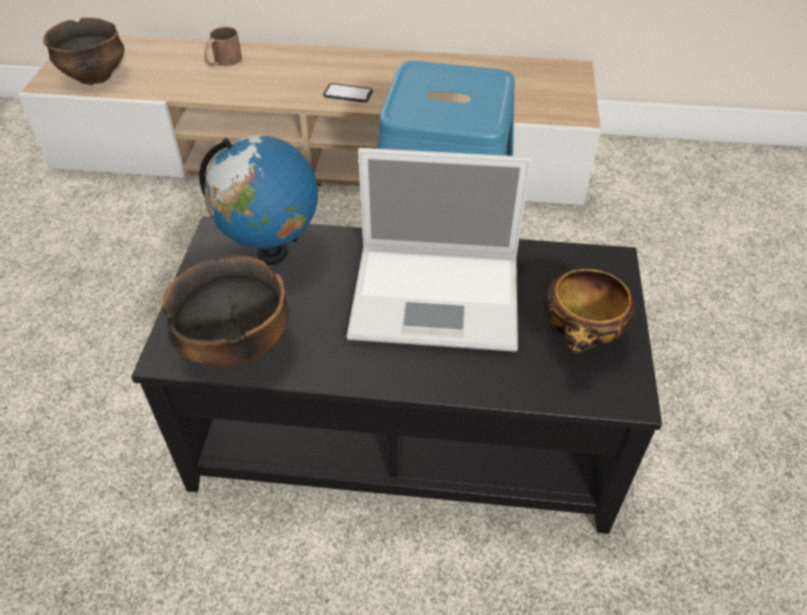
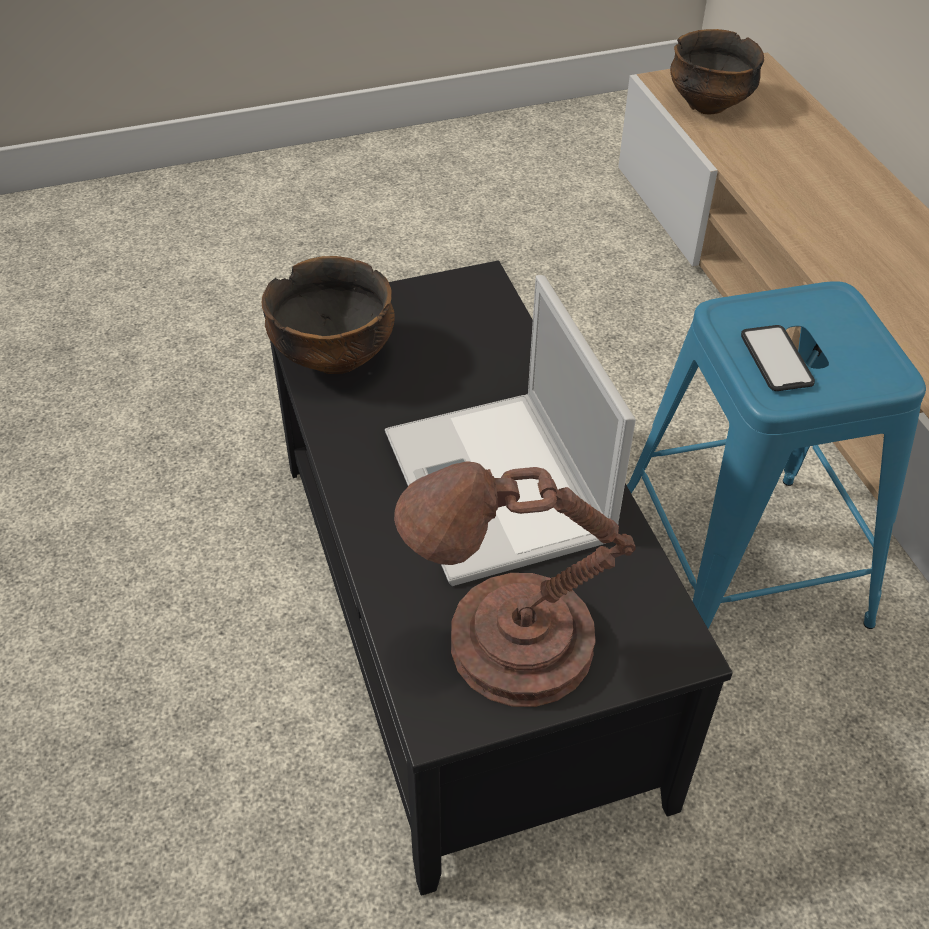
camera: 65 degrees right, 0 degrees up
globe [199,135,318,265] -> none
brown mug [204,27,242,66] -> none
phone [323,83,373,102] -> phone moved to [741,325,815,391]
bowl [544,267,636,355] -> brown table lamp [394,461,636,707]

